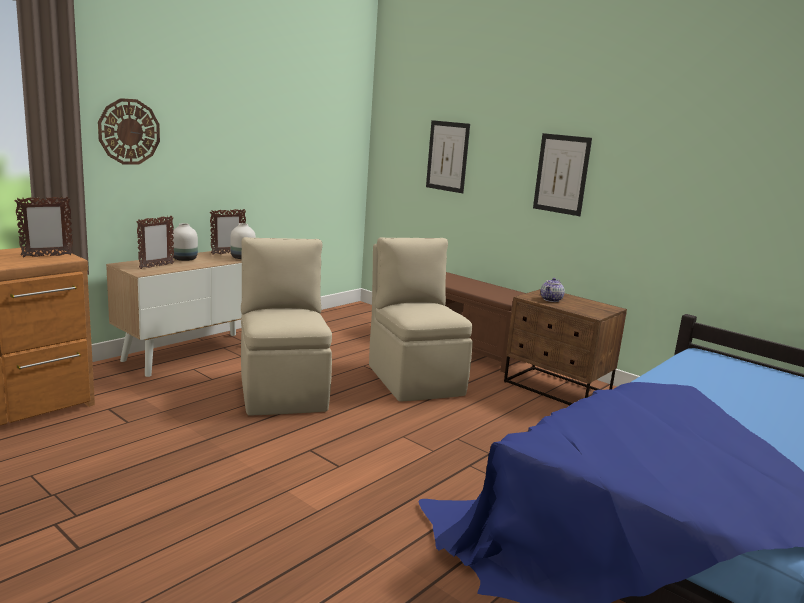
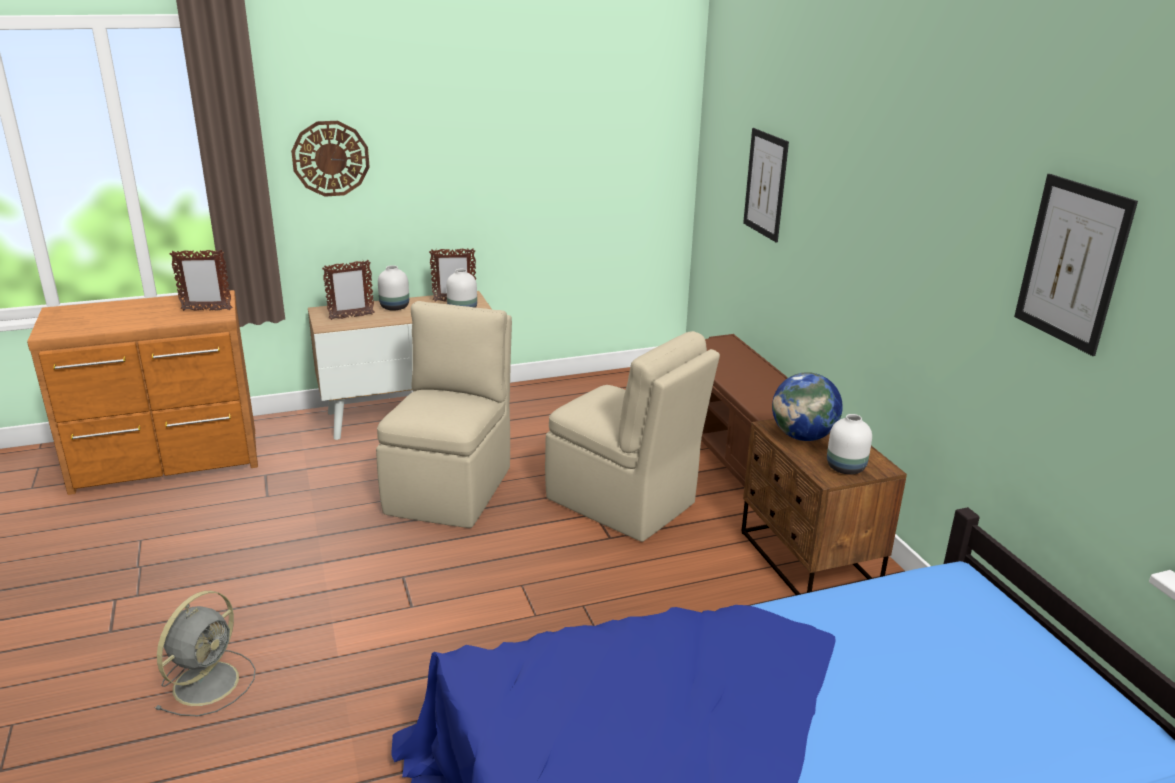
camera: 30 degrees right, 10 degrees up
beige chair [369,237,473,402] -> beige chair turned 120 degrees clockwise [545,331,720,542]
picture [533,133,592,216] -> picture moved to [1014,174,1138,356]
teapot [540,278,565,302] -> globe [772,372,843,441]
none -> grey fan [156,591,255,717]
none -> white vase [827,414,872,474]

